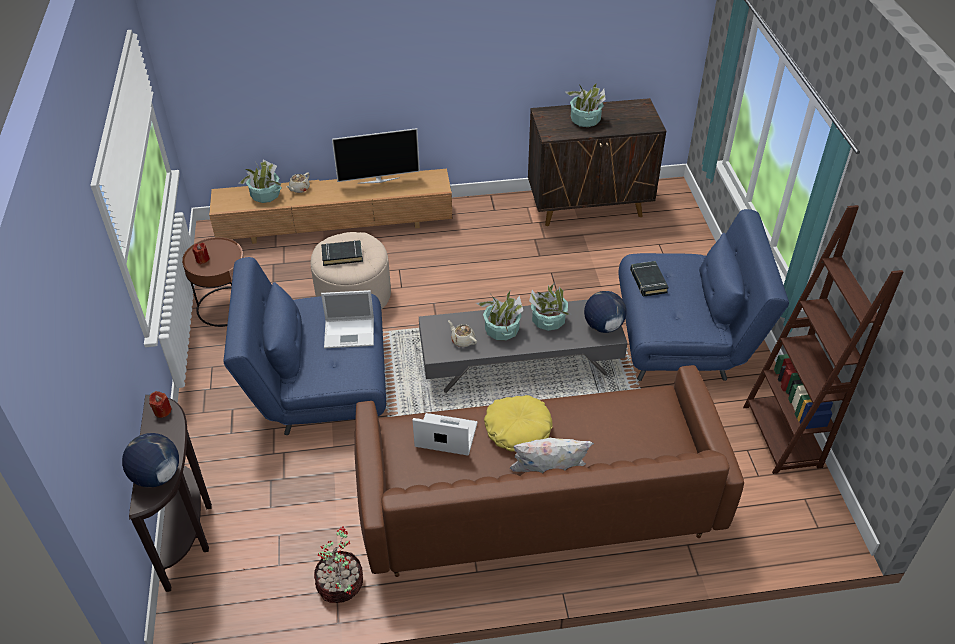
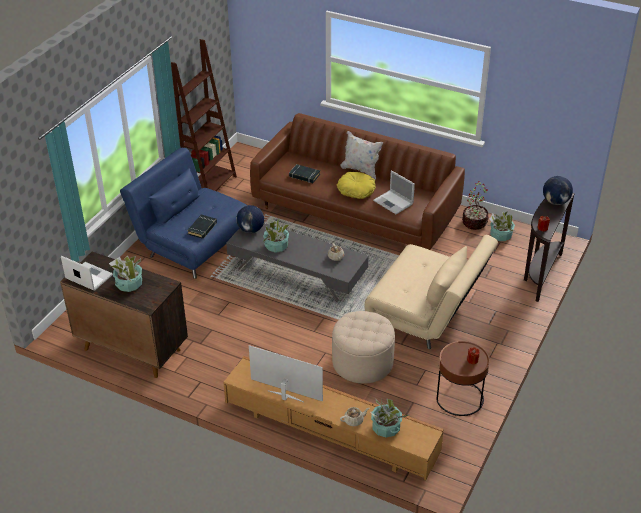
camera: 145 degrees left, 5 degrees down
blue armchair [224,257,386,435] -> beige armchair [365,235,498,349]
black book [321,240,363,266] -> black book moved to [289,164,320,183]
laptop [321,290,374,348] -> laptop moved to [61,256,113,291]
potted plant [476,291,523,340] -> potted plant moved to [489,211,515,241]

